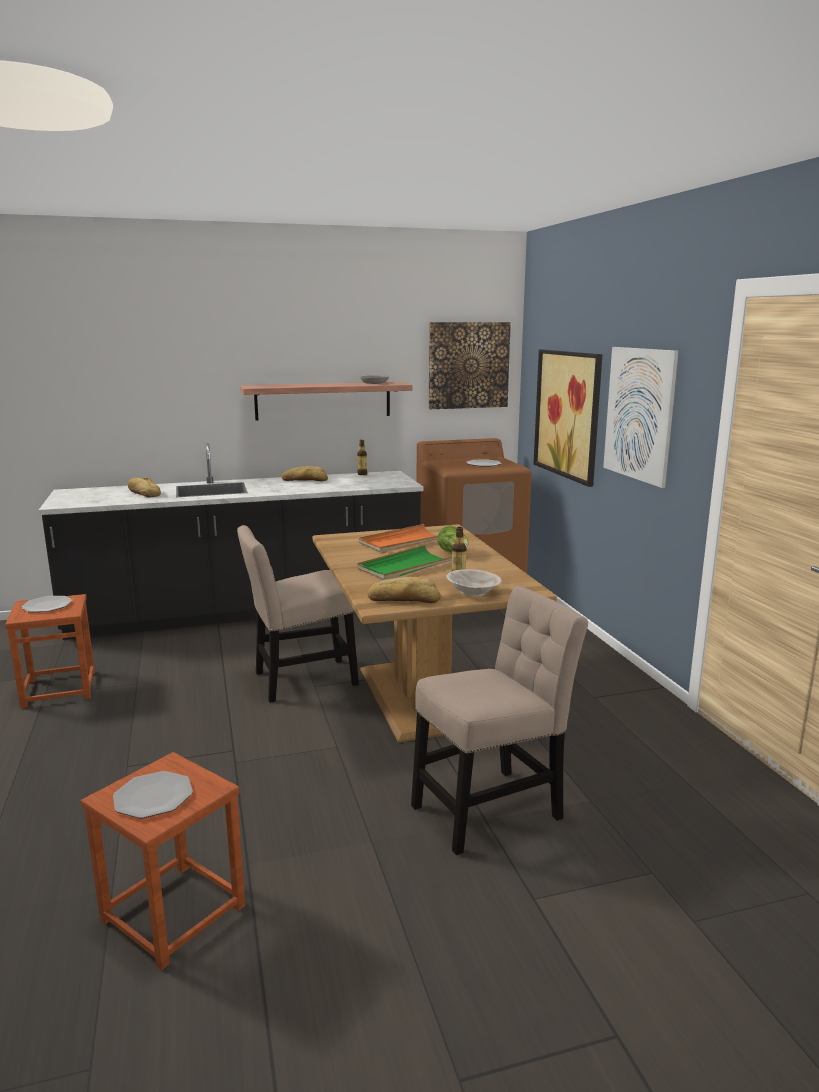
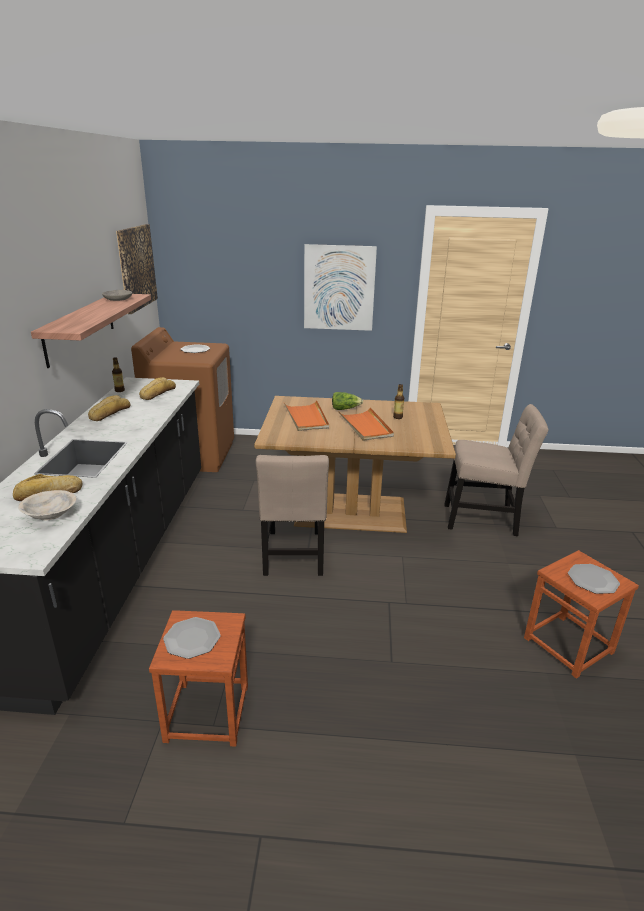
camera: 70 degrees left, 10 degrees up
green tray [357,545,452,580] -> orange tray [338,407,394,441]
bread [368,577,441,603] -> bread moved to [139,377,176,400]
beige chair [411,586,588,855] -> beige chair turned 105 degrees clockwise [444,404,548,536]
beige bowl [446,569,502,596] -> beige bowl moved to [18,490,76,521]
picture [533,350,602,487] -> none

